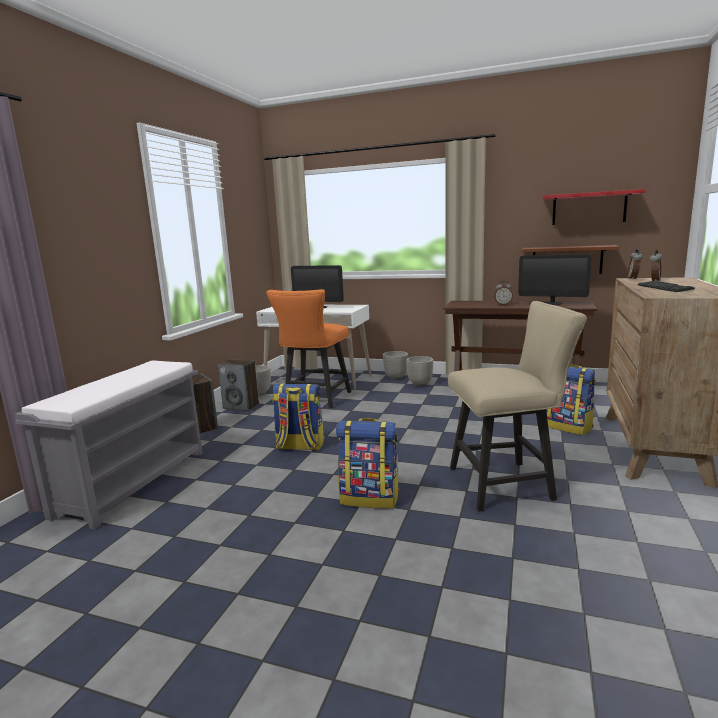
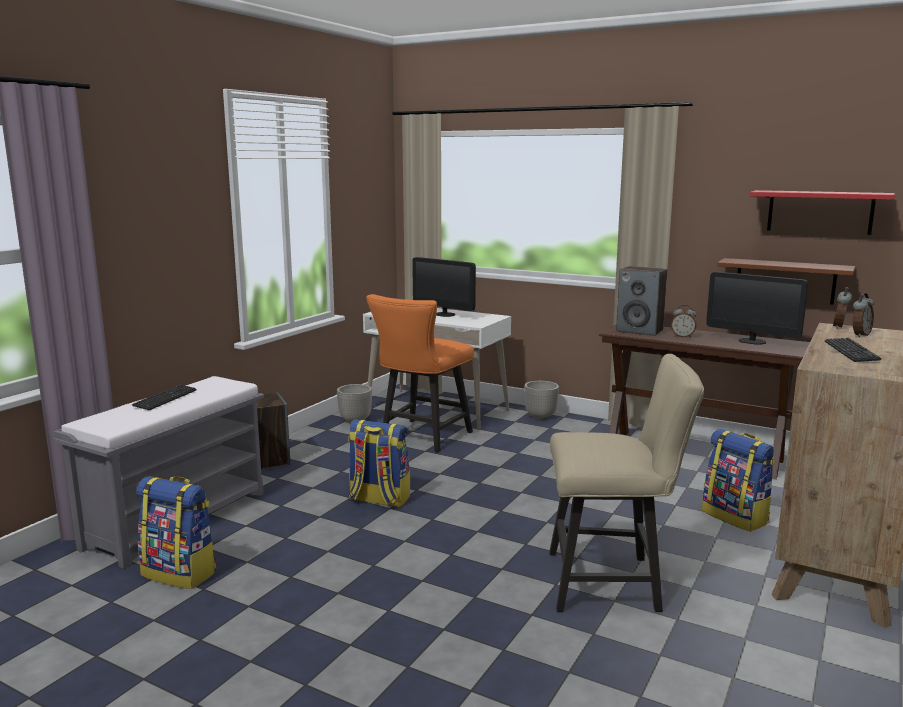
camera: 10 degrees right, 0 degrees up
speaker [218,359,259,411] -> speaker moved to [616,266,667,336]
backpack [336,418,400,508] -> backpack moved to [136,476,216,589]
planter [406,356,433,386] -> none
none -> keyboard [132,384,197,410]

